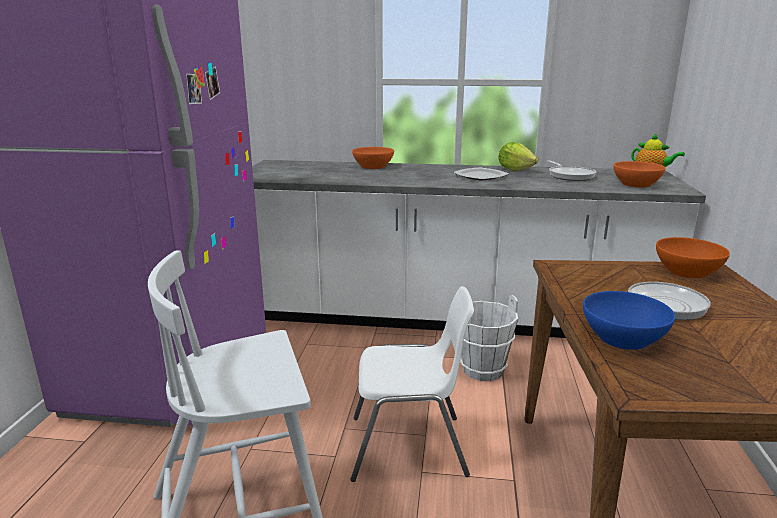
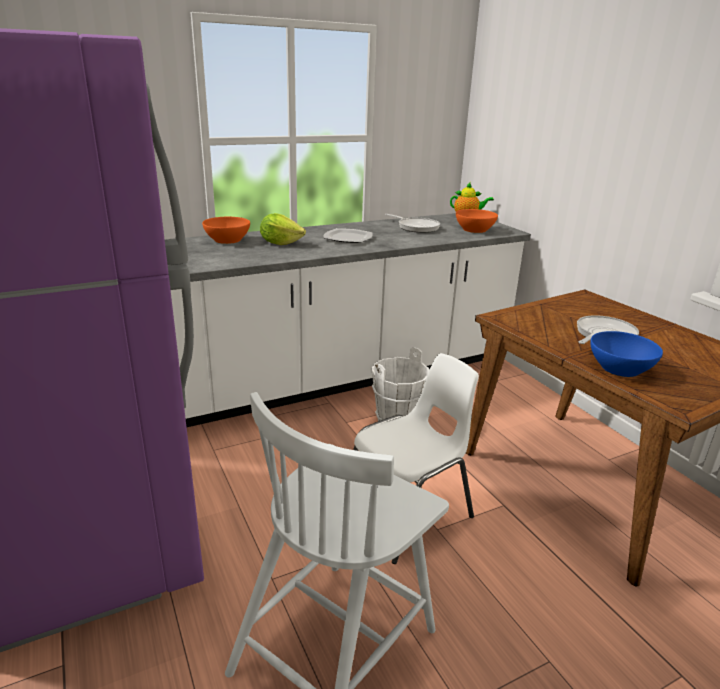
camera: 35 degrees left, 5 degrees up
lettuce [499,142,538,171] -> lettuce moved to [260,213,306,245]
orange bowl [656,237,730,279] -> none

